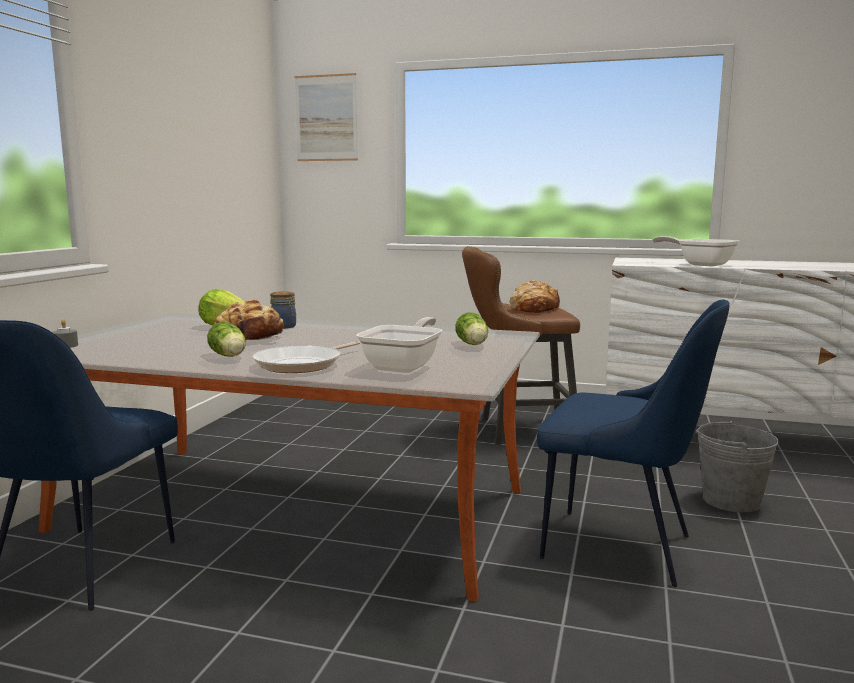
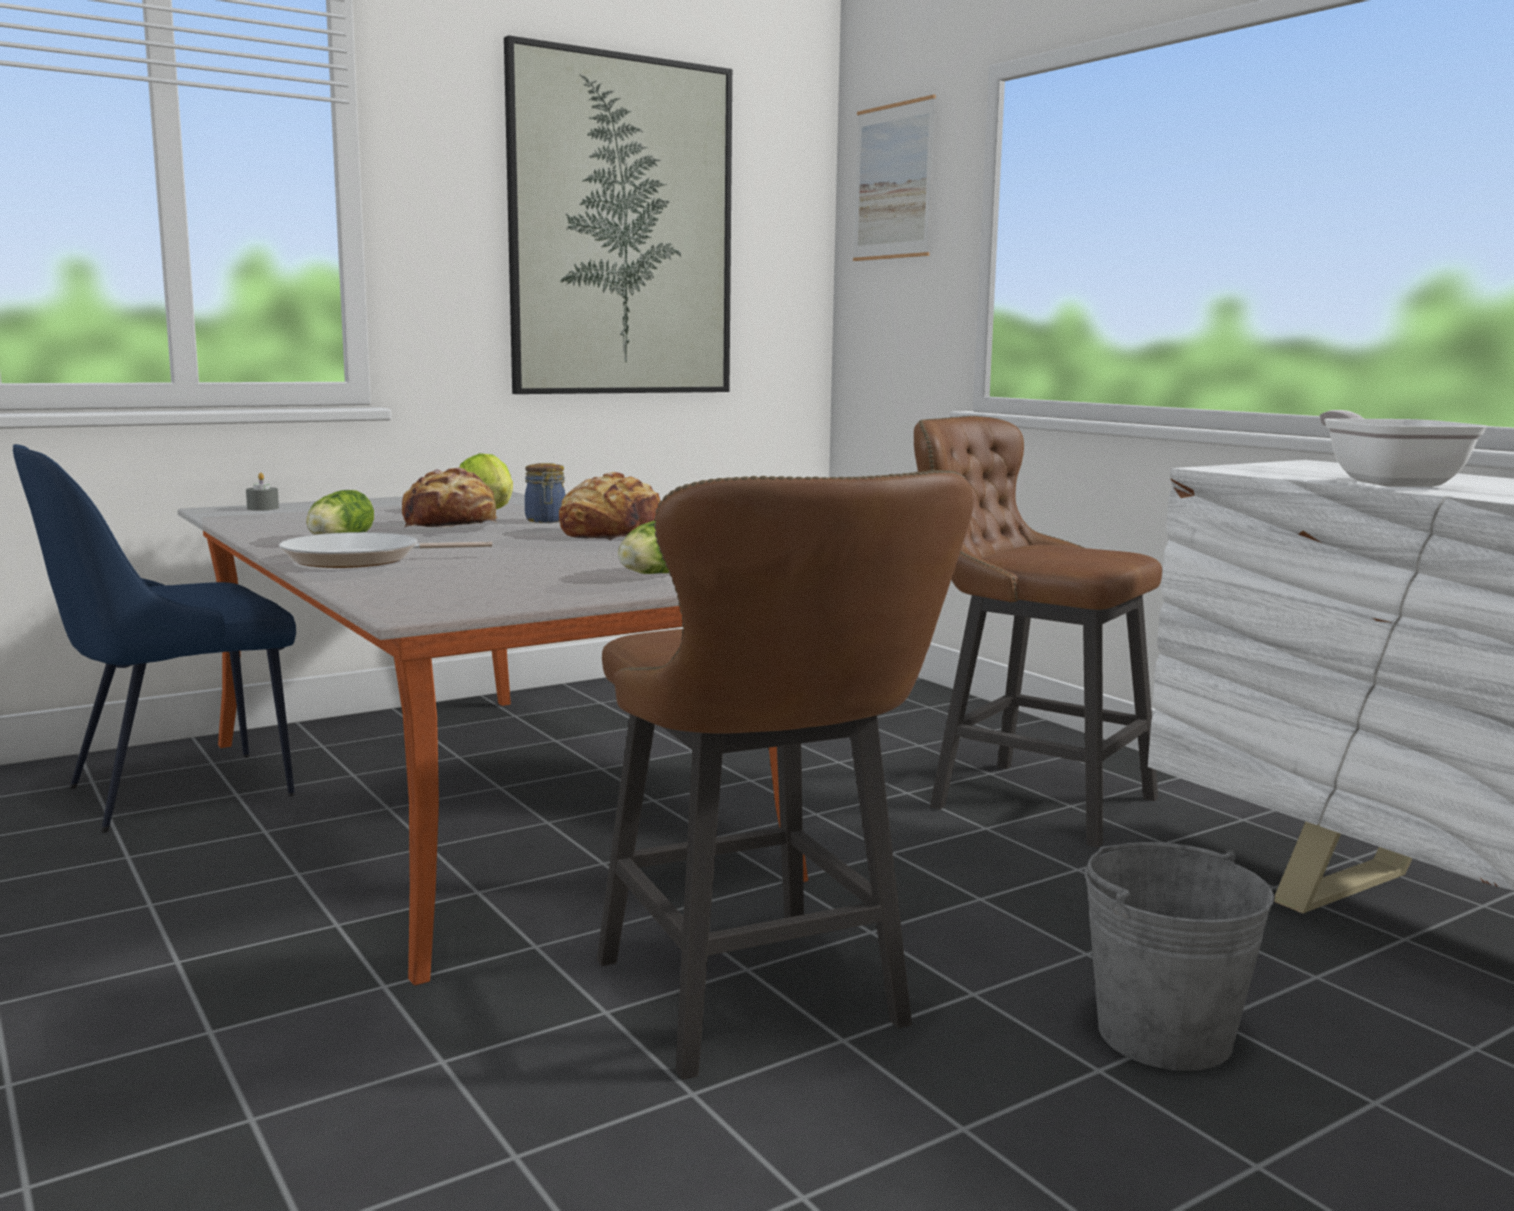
camera: 40 degrees right, 0 degrees up
frying pan [356,317,442,373] -> none
bread [510,280,560,313] -> bread moved to [559,472,660,540]
blue chair [537,300,730,587] -> brown stool [597,470,974,1080]
none -> picture [504,35,732,394]

